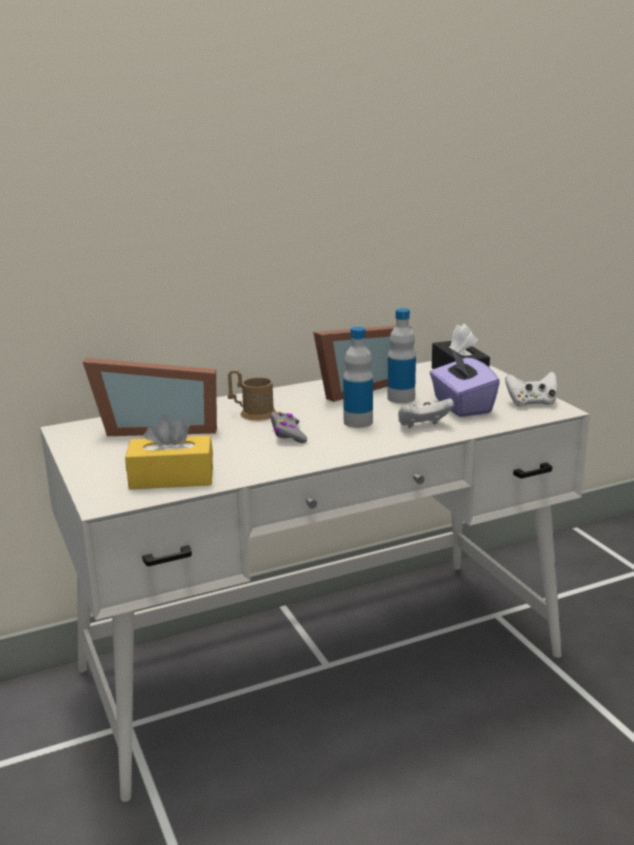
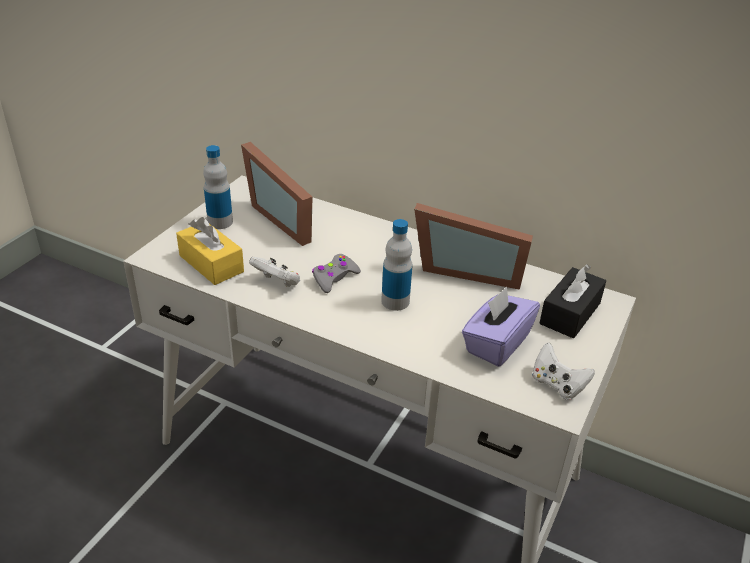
camera: 50 degrees right, 15 degrees up
brown mug [228,370,276,421] -> none
bottle [387,308,416,403] -> bottle moved to [203,145,233,229]
white game controller [398,398,454,428] -> white game controller moved to [249,257,300,287]

